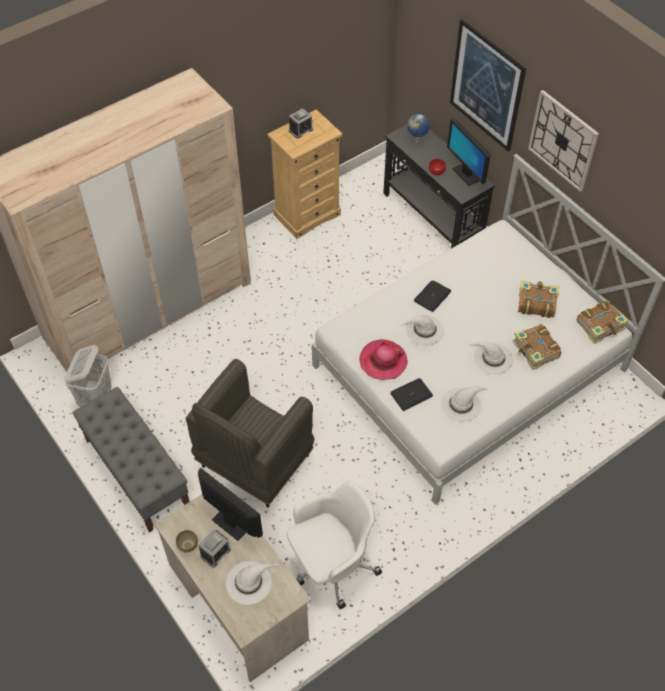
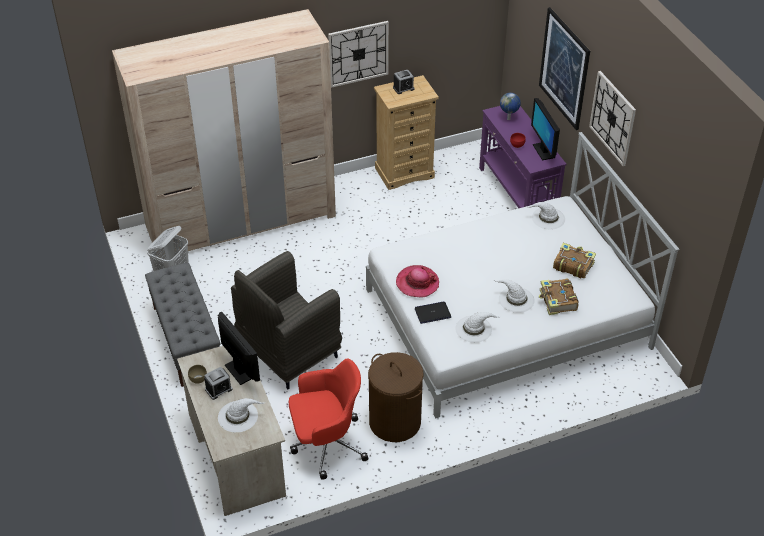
camera: 15 degrees right, 10 degrees down
white office chair [287,482,382,609] -> red office chair [289,359,369,480]
black console table [383,125,495,248] -> purple console table [479,106,567,208]
white hat [400,315,444,346] -> white hat moved to [527,202,565,229]
laptop [414,280,451,312] -> none
book [577,301,628,344] -> none
none -> wall clock [328,21,389,88]
none -> brown laundry basket [368,352,424,442]

